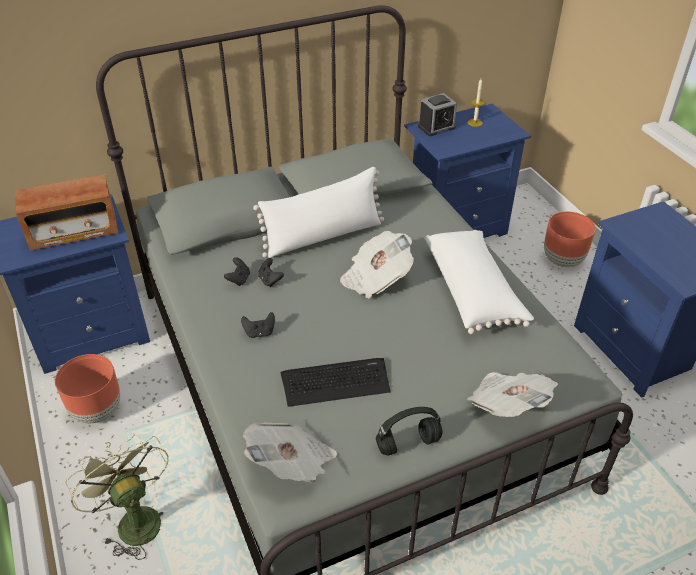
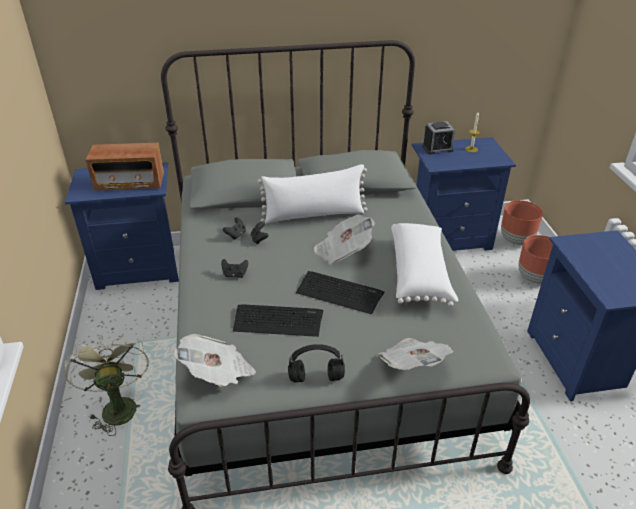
camera: 15 degrees right, 5 degrees down
brown planter [55,354,120,423] -> brown planter moved to [501,200,543,245]
none -> keyboard [296,271,384,314]

